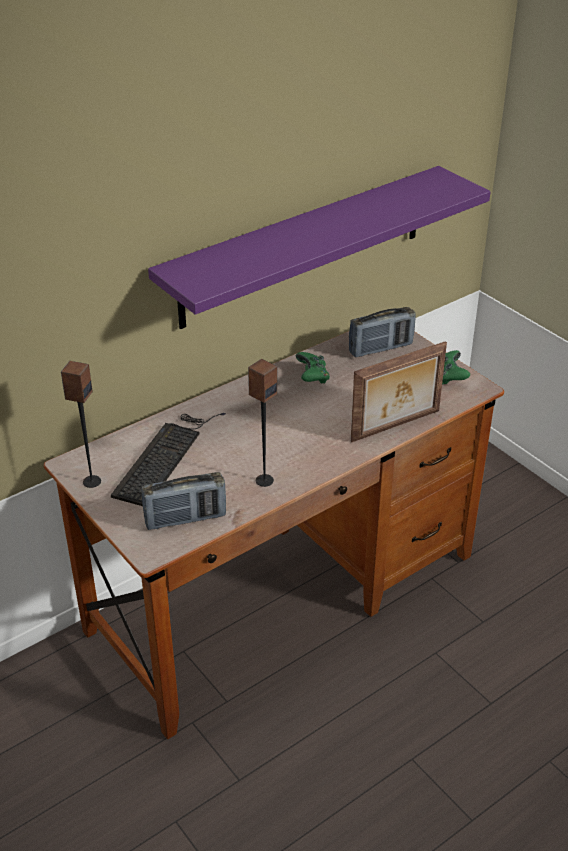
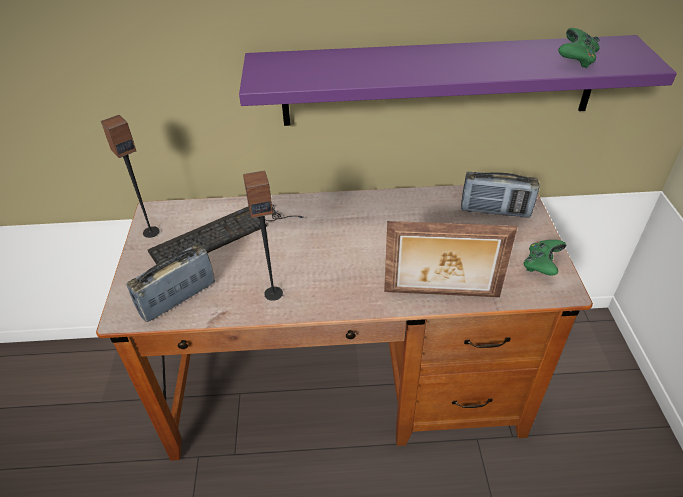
camera: 35 degrees right, 5 degrees up
radio [141,472,226,530] -> radio turned 120 degrees clockwise [126,244,215,322]
green game controller [296,352,330,384] -> green game controller moved to [558,28,600,68]

